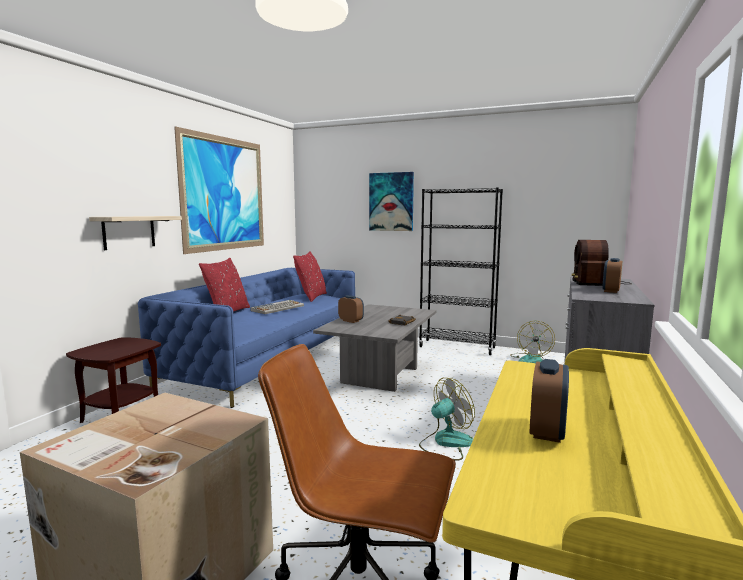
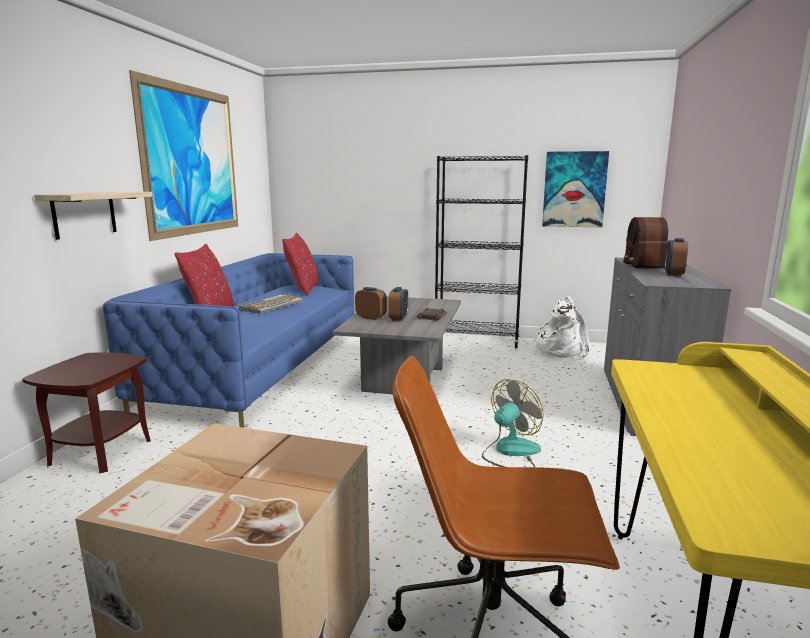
camera: 10 degrees left, 5 degrees up
picture [369,172,414,231] -> picture moved to [542,151,609,227]
fan [510,321,555,363] -> white backpack [533,296,590,358]
alarm clock [530,359,569,443] -> alarm clock moved to [388,287,408,321]

